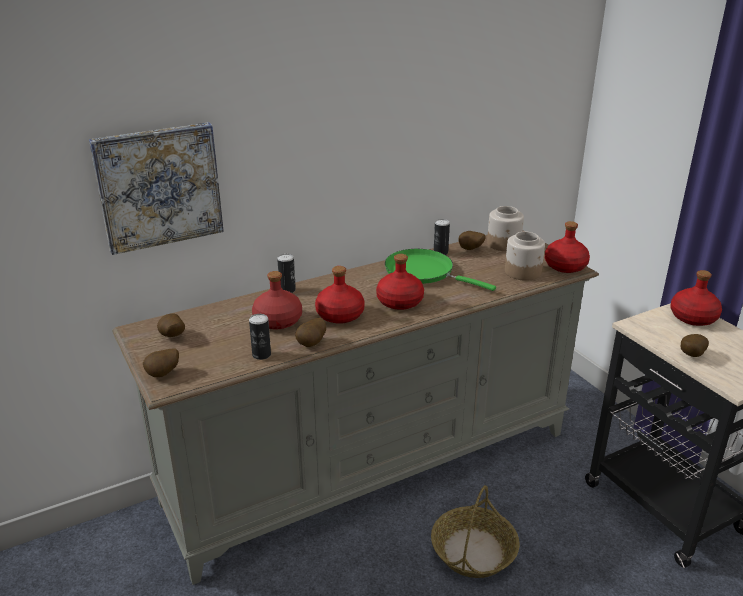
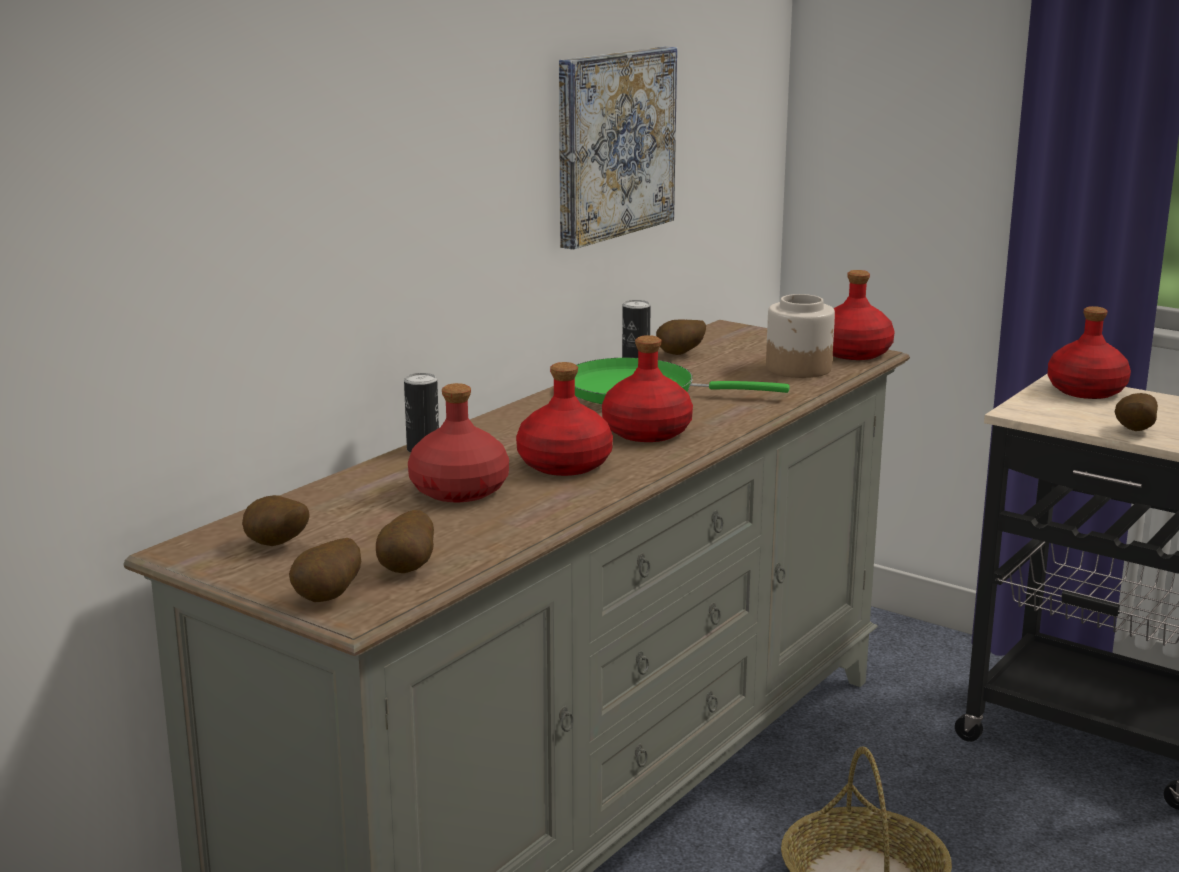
camera: 25 degrees left, 10 degrees down
picture [89,122,224,255] -> picture moved to [559,47,677,250]
can [249,314,271,360] -> none
potato [295,318,326,347] -> potato moved to [376,510,434,573]
jar [487,206,524,251] -> none

